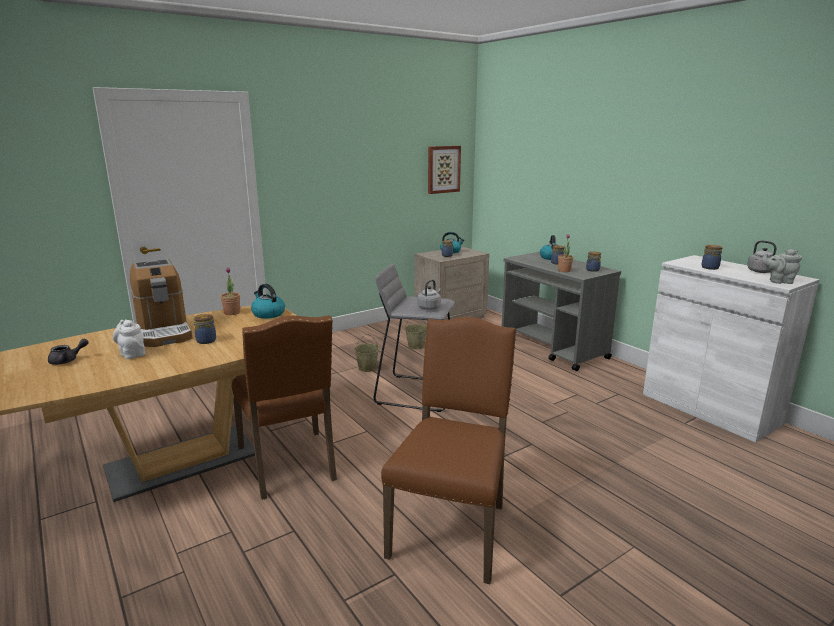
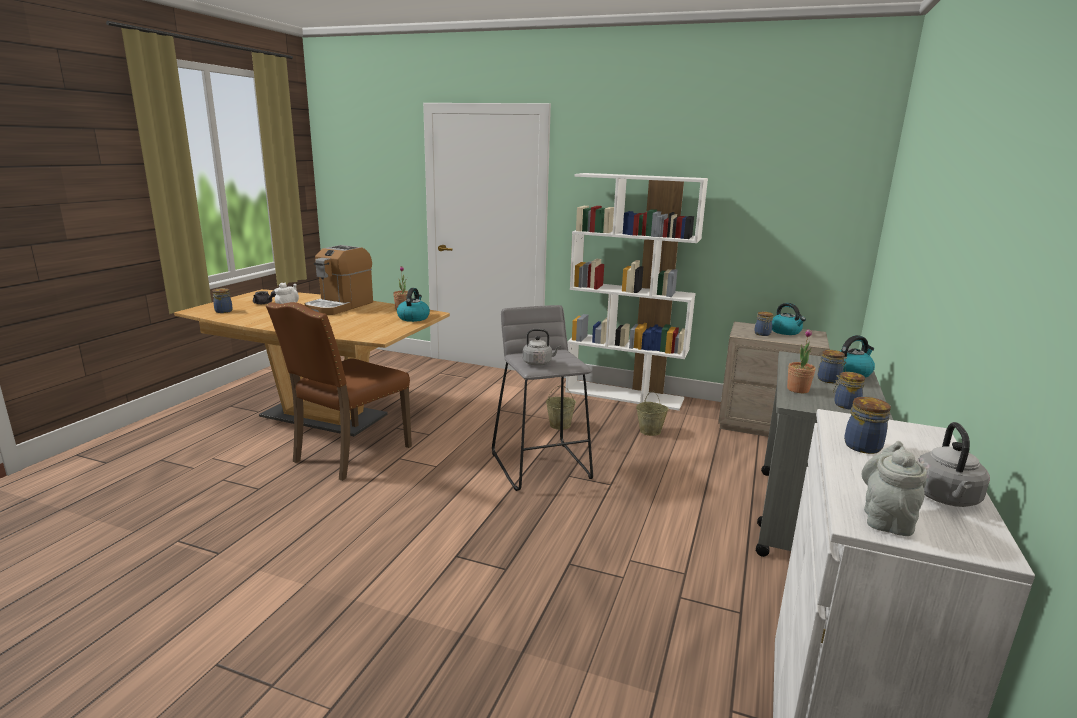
camera: 55 degrees right, 0 degrees up
jar [194,314,216,344] -> jar moved to [212,288,233,313]
brown chair [381,317,516,584] -> none
picture [428,146,461,194] -> none
grey teapot [762,249,802,284] -> grey teapot turned 45 degrees clockwise [862,441,927,536]
none -> white bookcase [565,173,708,411]

